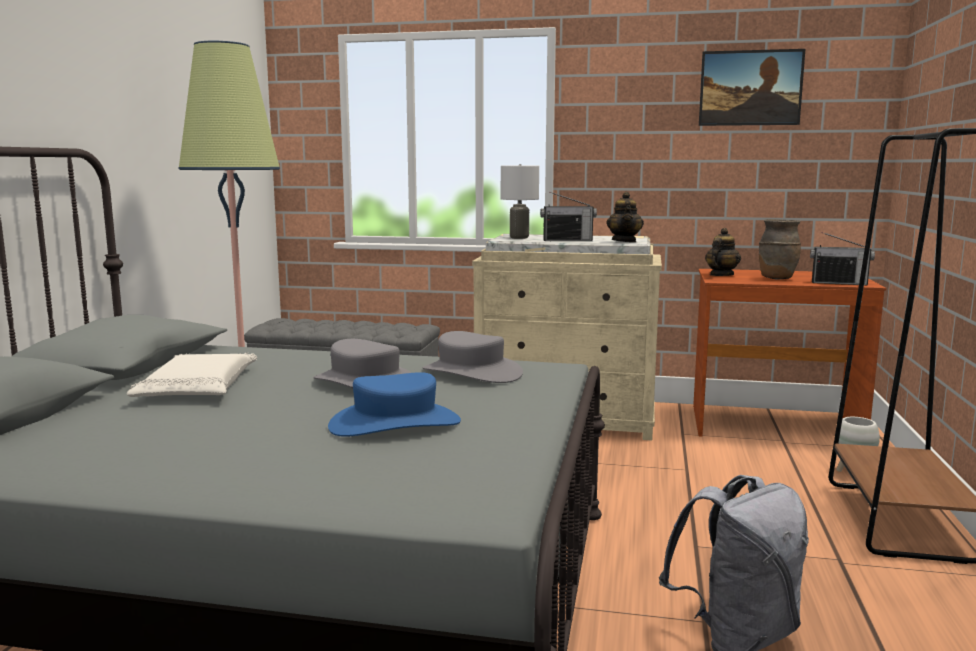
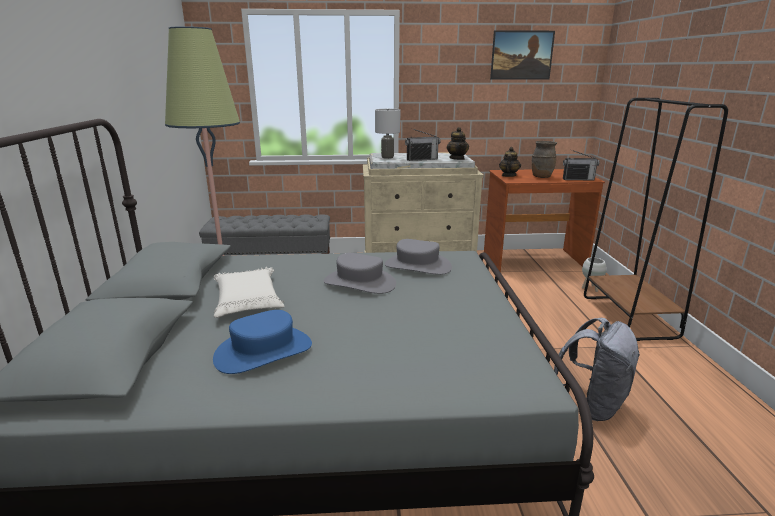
camera: 15 degrees left, 10 degrees up
blue hat [328,372,461,437] -> blue hat moved to [213,310,312,374]

